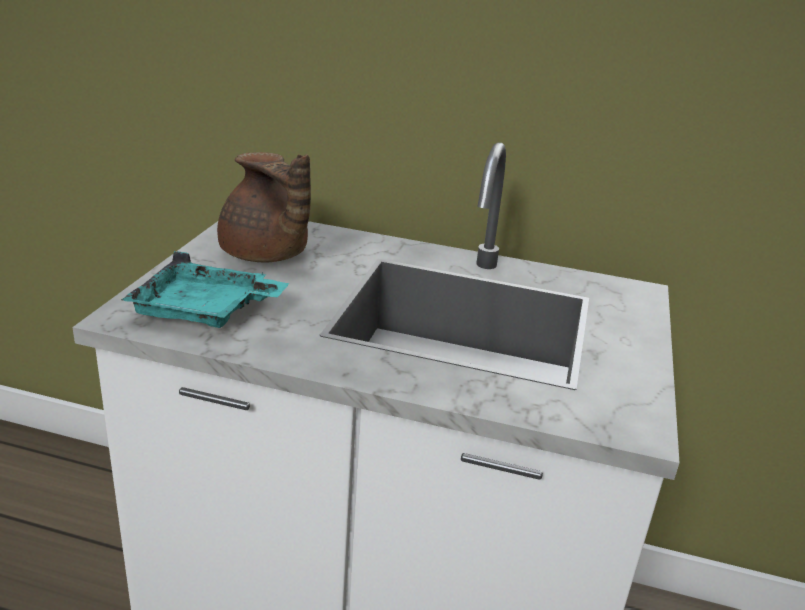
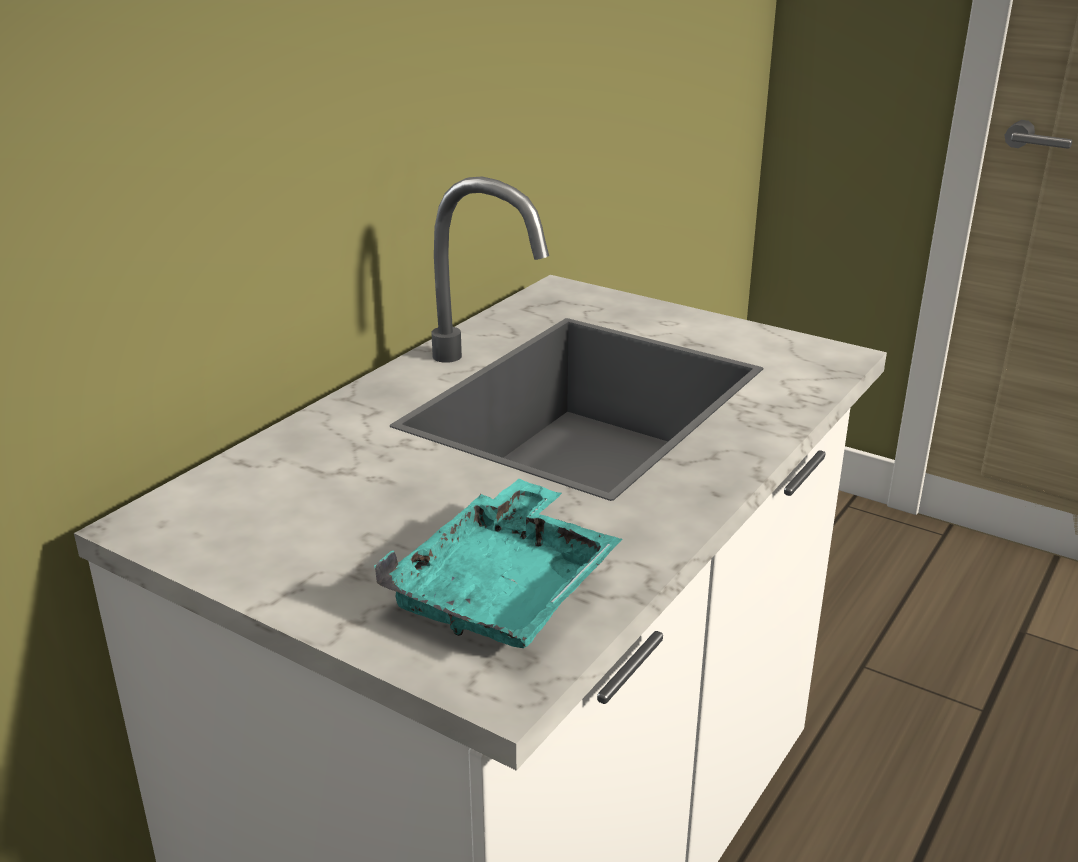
camera: 70 degrees left, 0 degrees up
brown teapot [217,152,311,262] -> none

